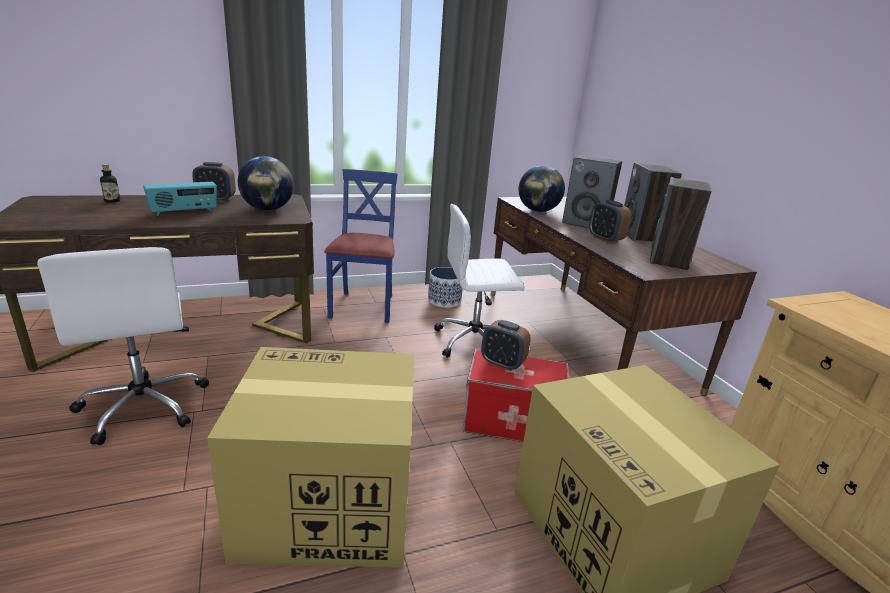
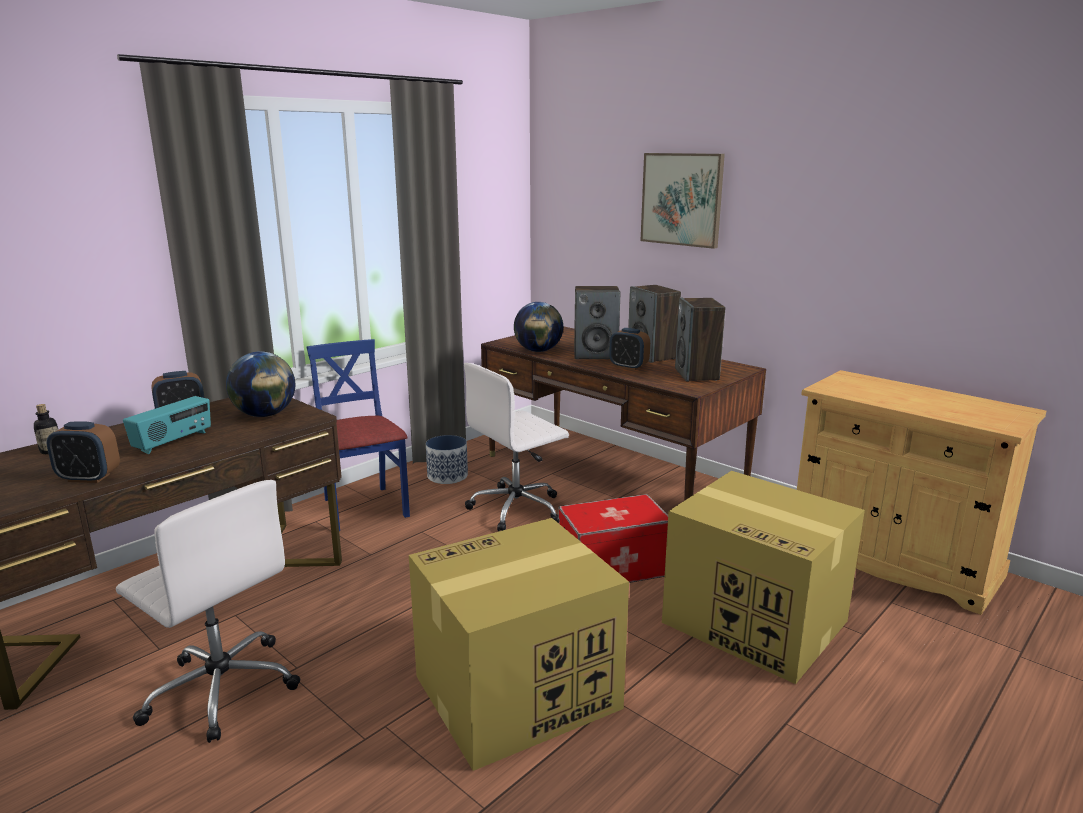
camera: 25 degrees left, 5 degrees down
alarm clock [481,320,531,371] -> alarm clock moved to [46,421,120,483]
none -> picture [640,153,725,249]

